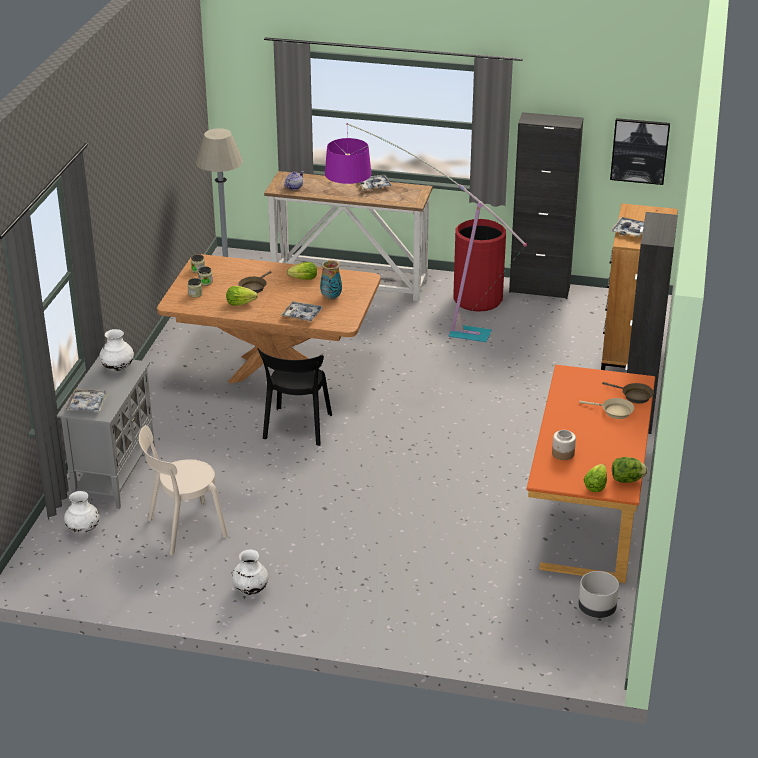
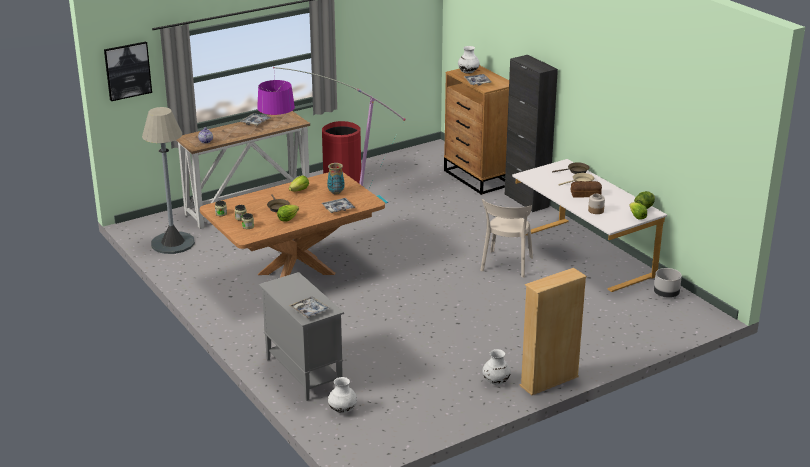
camera: 45 degrees left, 5 degrees down
white vase [99,329,134,371] -> white vase moved to [458,46,480,74]
beige chair [139,425,228,555] -> beige chair moved to [480,199,533,278]
black chair [257,348,332,446] -> none
black cabinet [509,112,583,299] -> none
orange desk [527,365,655,583] -> white desk [512,159,667,292]
picture [610,118,670,185] -> picture moved to [104,42,152,101]
none -> beige bookcase [519,268,587,395]
none -> bread [571,181,602,198]

